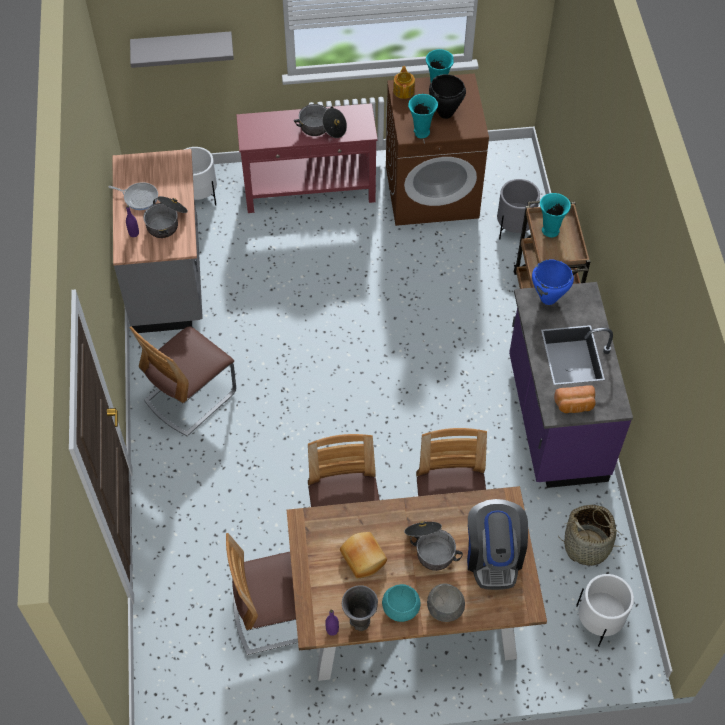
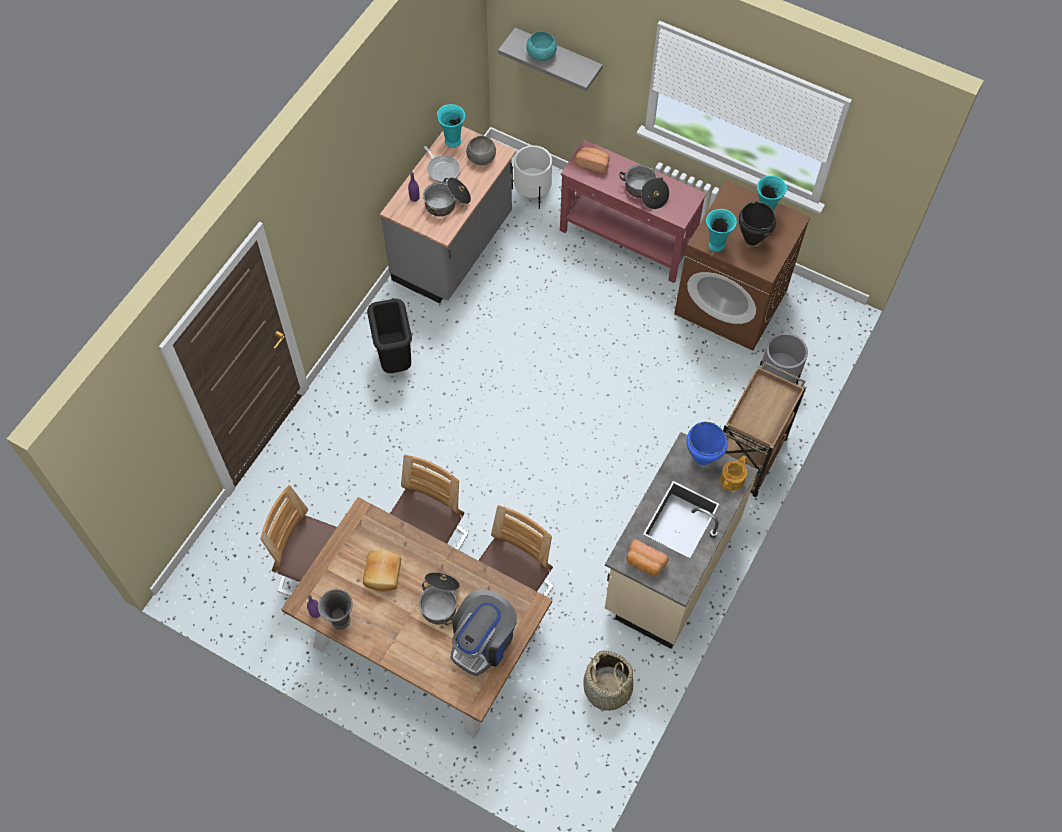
camera: 35 degrees right, 5 degrees up
chair [130,326,236,436] -> black trash can [367,299,412,373]
turquoise bowl [382,584,421,622] -> turquoise bowl moved to [526,31,557,61]
teapot [393,66,415,99] -> teapot moved to [720,456,747,491]
grey bowl [427,583,465,622] -> grey bowl moved to [466,136,496,165]
purple counter [509,282,633,488] -> beige counter [605,432,758,649]
turquoise vase [540,193,571,237] -> turquoise vase moved to [437,104,465,148]
white planter [576,574,634,647] -> none
none -> bread [575,146,610,173]

